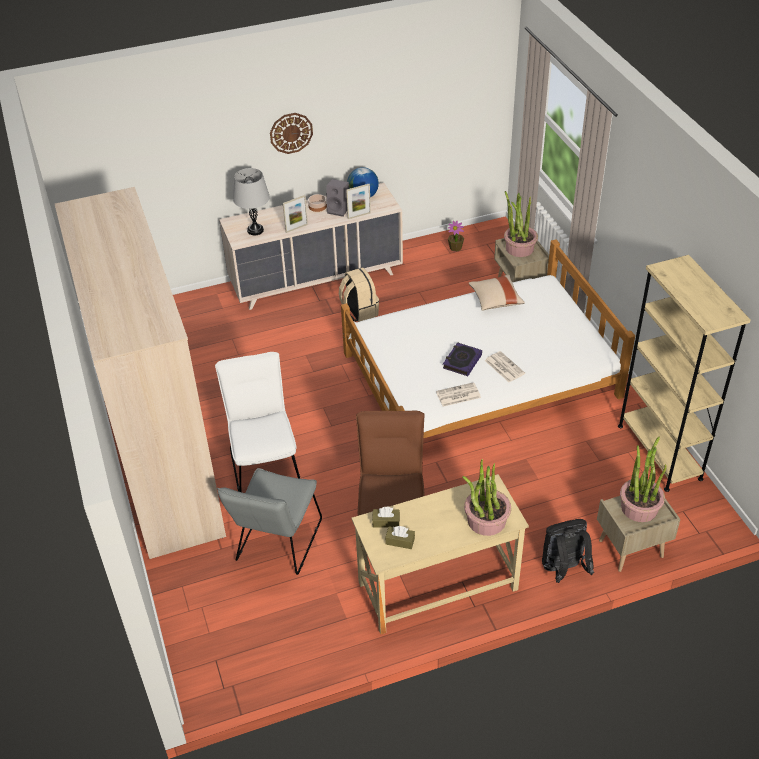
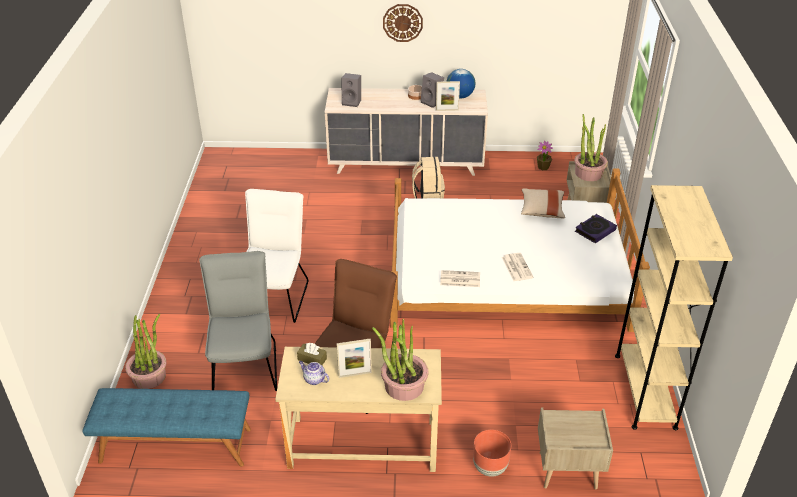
camera: 20 degrees right, 5 degrees down
wardrobe [55,187,226,559] -> none
grey chair [217,468,322,575] -> grey chair turned 135 degrees clockwise [199,251,277,391]
grey table lamp [233,168,270,235] -> grey speaker [342,73,361,107]
picture frame [283,195,308,233] -> picture frame moved to [337,339,372,378]
brown tissue box [385,526,415,549] -> teapot [299,361,329,385]
book [443,342,482,376] -> book moved to [575,214,617,243]
black backpack [542,519,594,583] -> brown planter [473,430,511,477]
potted plant [620,437,667,522] -> potted plant moved to [125,314,166,389]
none -> blue bench [82,388,251,467]

